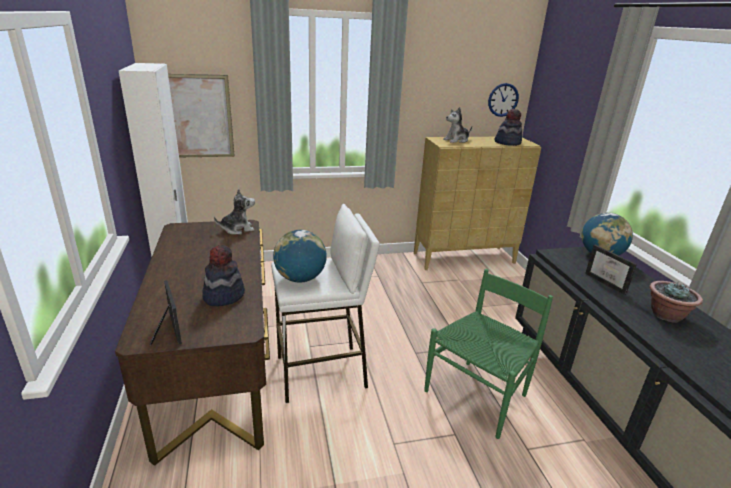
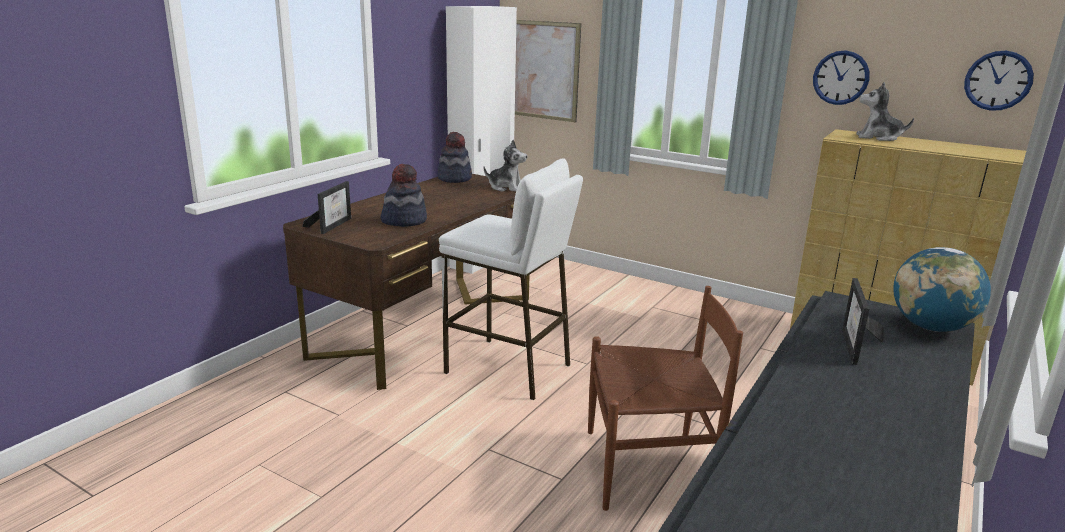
camera: 45 degrees right, 5 degrees down
globe [273,230,327,283] -> none
green chair [424,269,553,439] -> brown chair [588,286,743,511]
hat [494,109,522,146] -> hat moved to [438,132,472,183]
potted plant [649,281,703,323] -> none
none -> wall clock [813,50,870,105]

